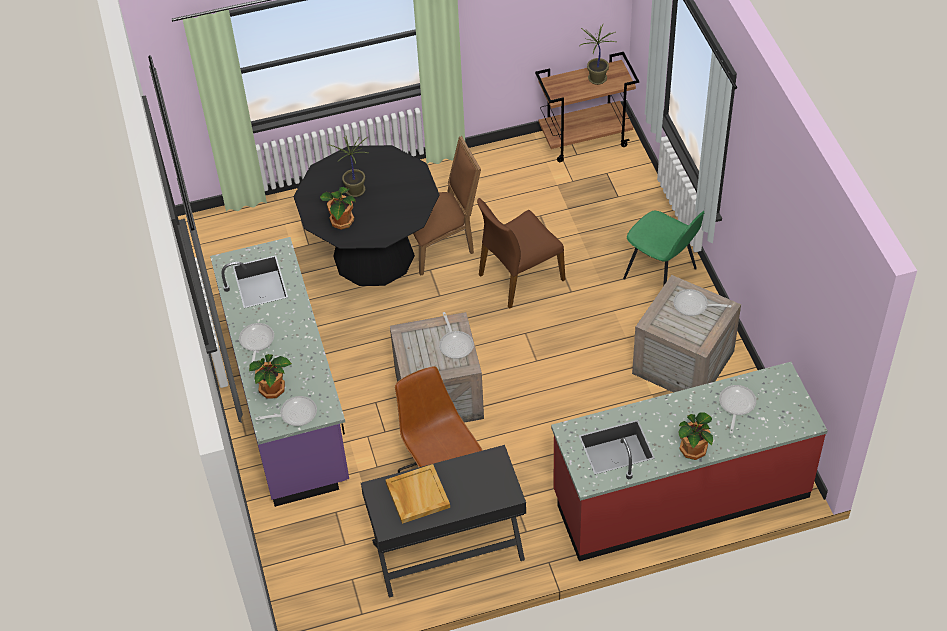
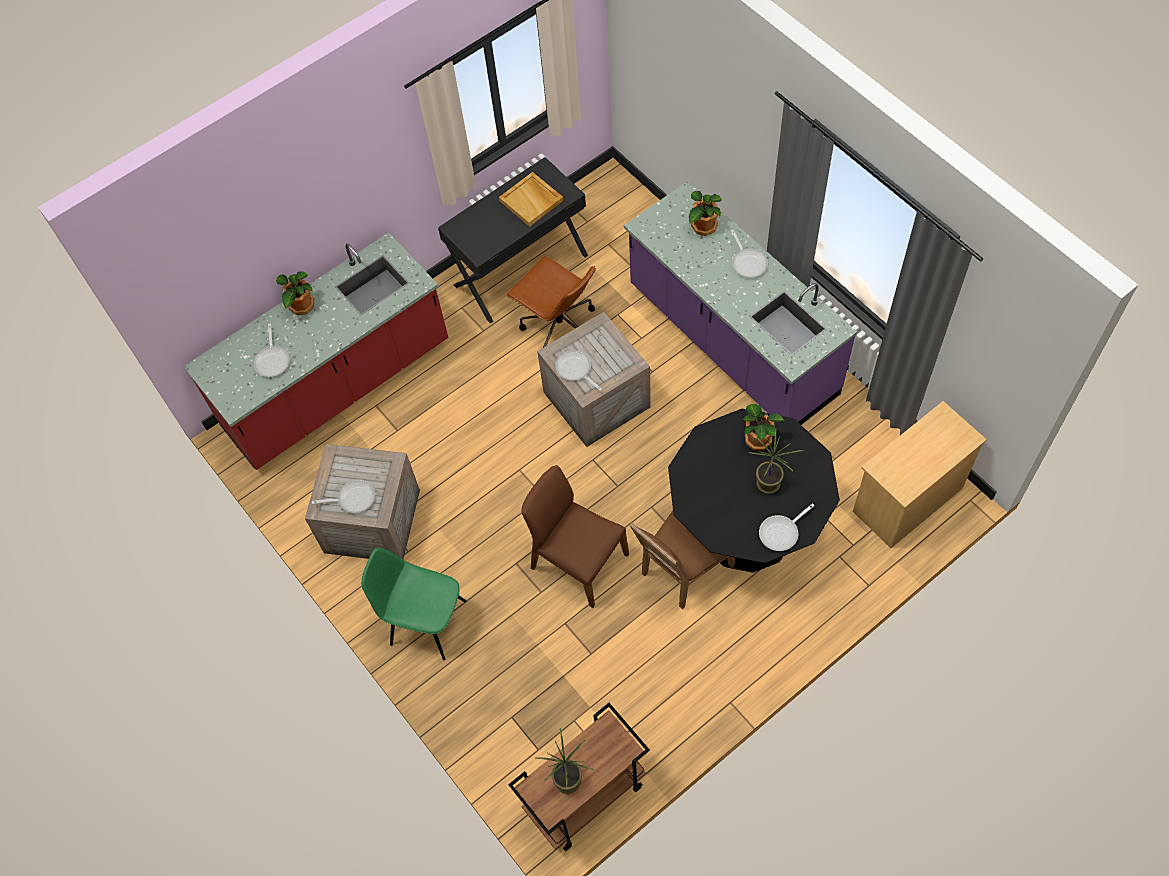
camera: 160 degrees right, 10 degrees up
frying pan [255,396,317,426] -> frying pan moved to [759,504,815,551]
brown chair [477,198,565,309] -> brown chair turned 90 degrees counterclockwise [521,465,629,608]
none -> beige dresser [853,401,987,548]

